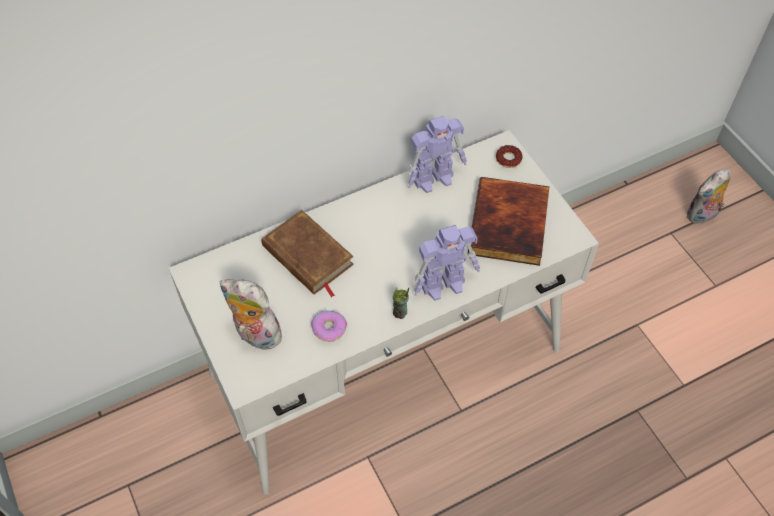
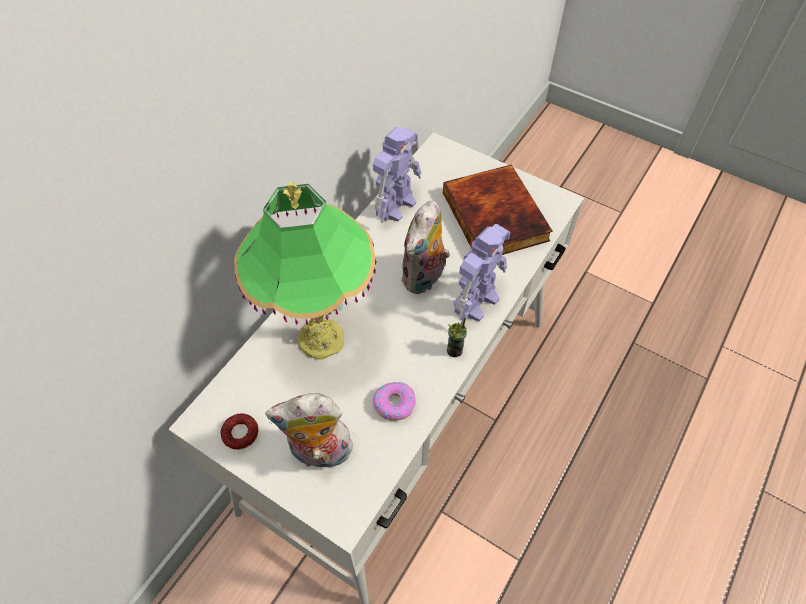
camera: 30 degrees left, 0 degrees up
brown book [262,210,354,297] -> table lamp [234,182,377,360]
donut [496,145,522,168] -> donut moved to [221,414,258,450]
plush toy [686,169,730,224] -> plush toy moved to [401,201,450,294]

